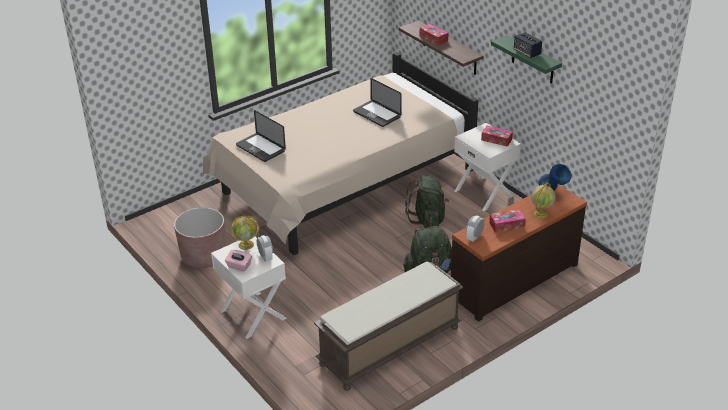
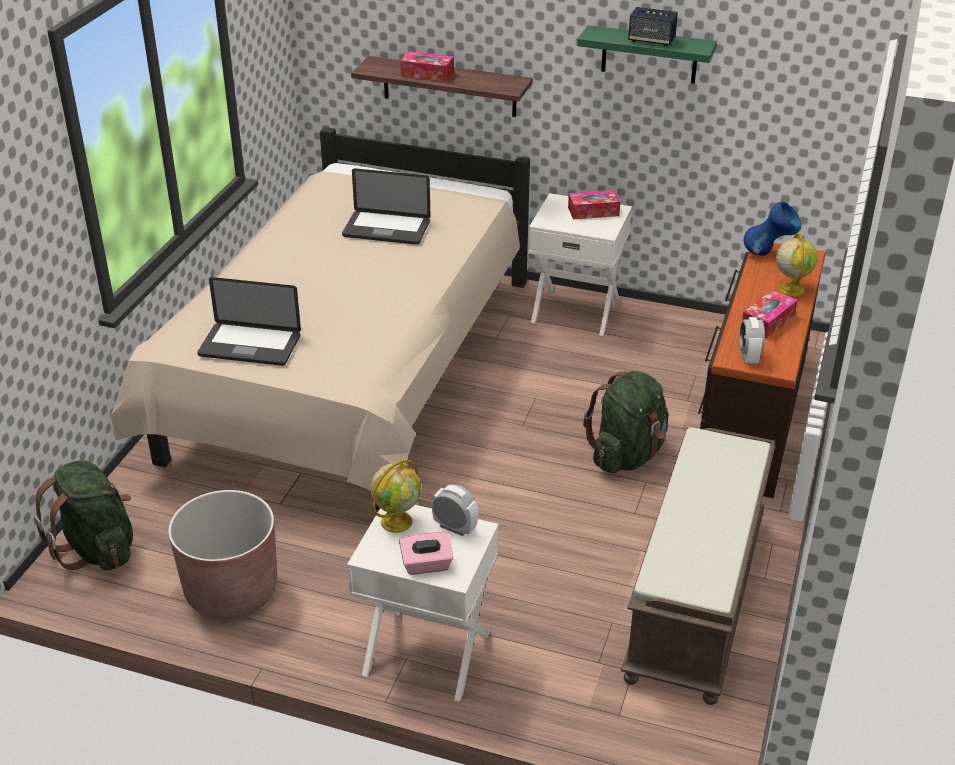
camera: 35 degrees left, 0 degrees up
green backpack [405,175,450,228] -> green backpack moved to [34,460,133,571]

